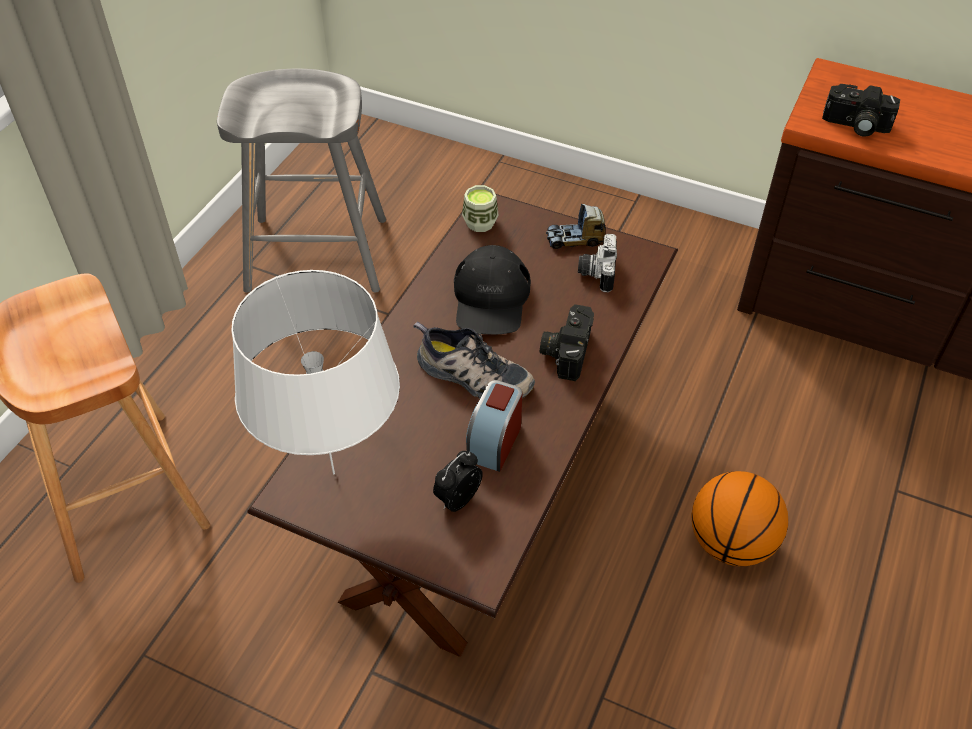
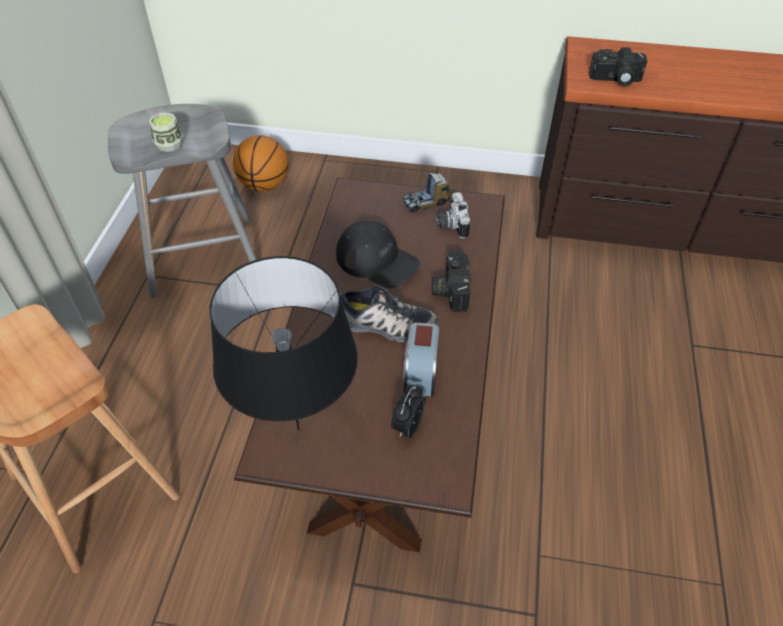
camera: 15 degrees left, 0 degrees up
white table lamp [231,270,400,474] -> black table lamp [209,256,358,430]
black cap [454,245,531,335] -> black cap turned 45 degrees counterclockwise [336,221,420,288]
cup [462,185,499,232] -> cup moved to [149,112,183,152]
basketball [691,471,788,566] -> basketball moved to [233,135,289,192]

